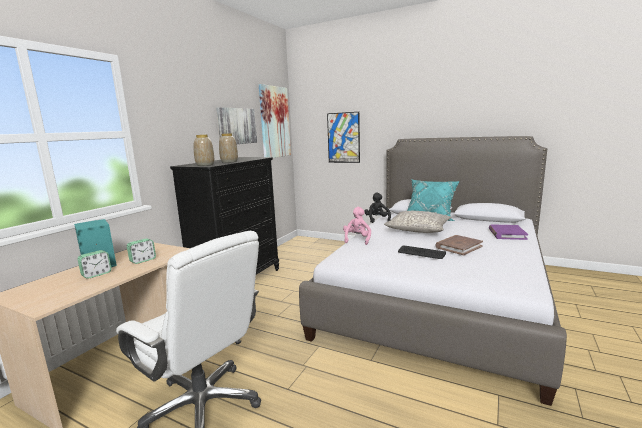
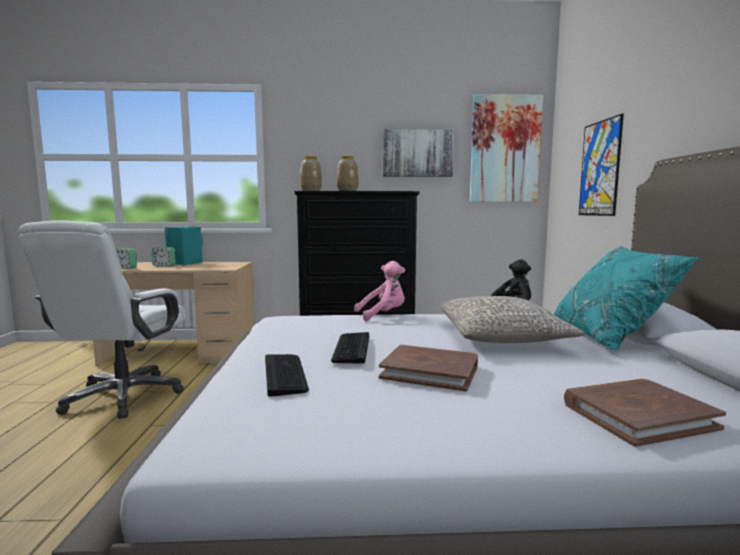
camera: 60 degrees right, 5 degrees down
alarm clock [127,238,156,264] -> alarm clock moved to [116,248,137,269]
purple book [489,224,528,240] -> brown book [564,379,726,447]
none -> keyboard [265,354,309,397]

